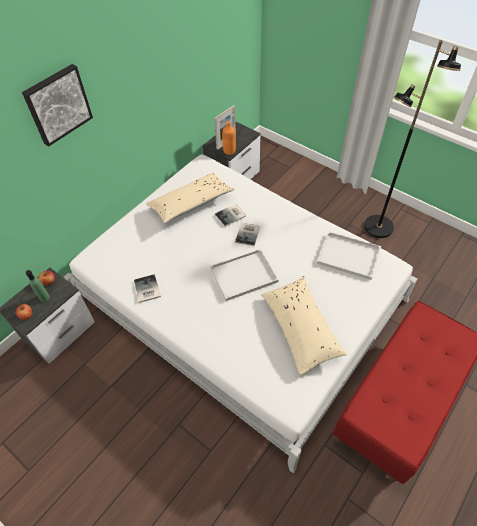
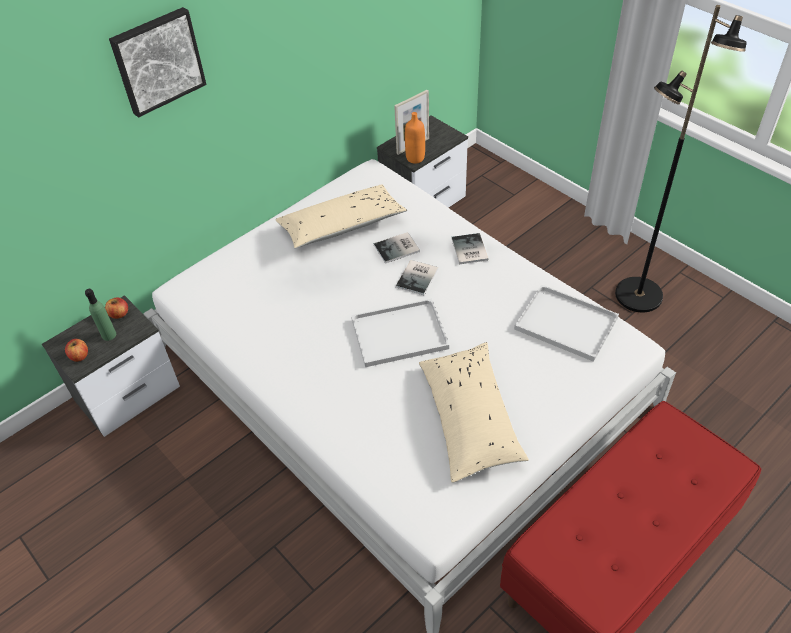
camera: 10 degrees right, 5 degrees down
book [134,274,161,303] -> book moved to [452,233,489,264]

